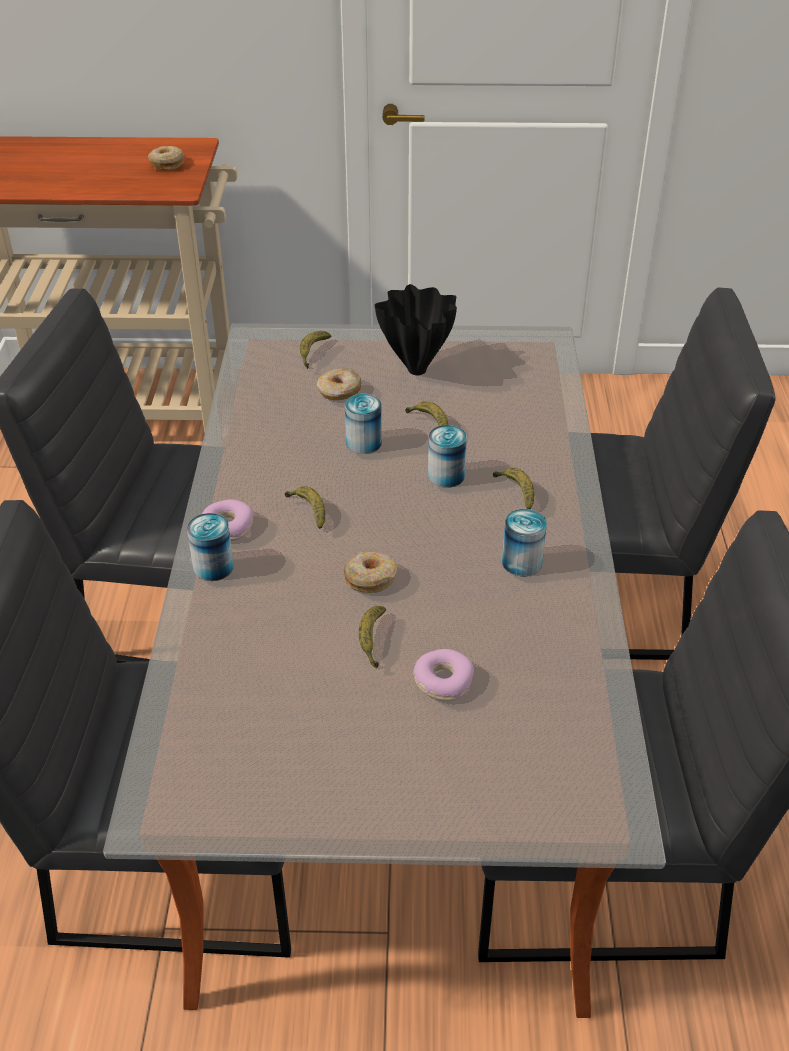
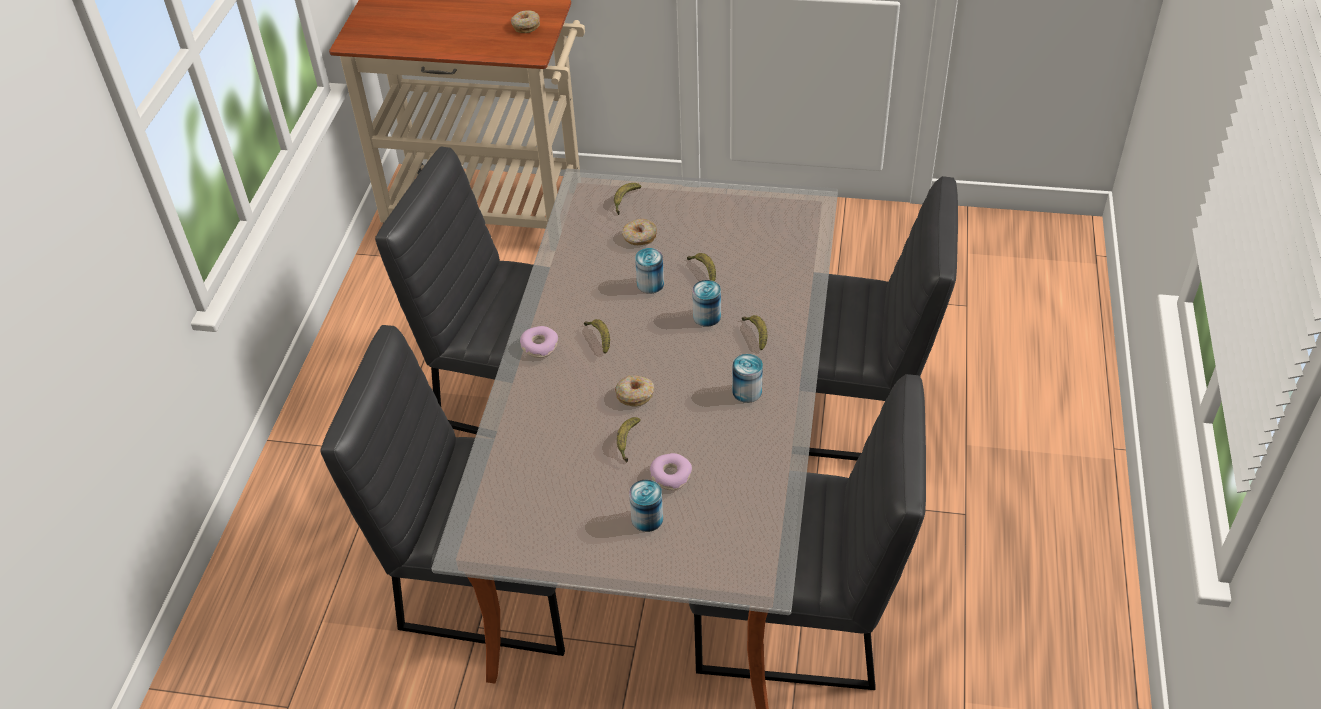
camera: 10 degrees right, 5 degrees up
can [187,513,234,581] -> can moved to [629,480,663,532]
black vase [374,284,457,375] -> none

